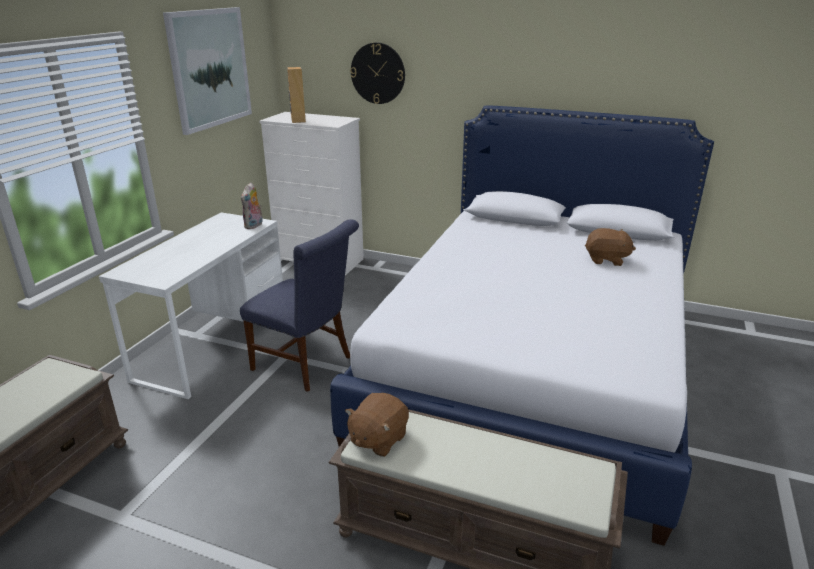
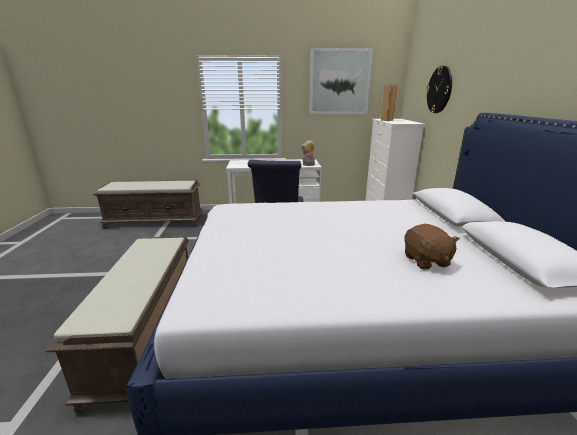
camera: 65 degrees right, 5 degrees down
brown plush toy [345,393,409,457] -> none

